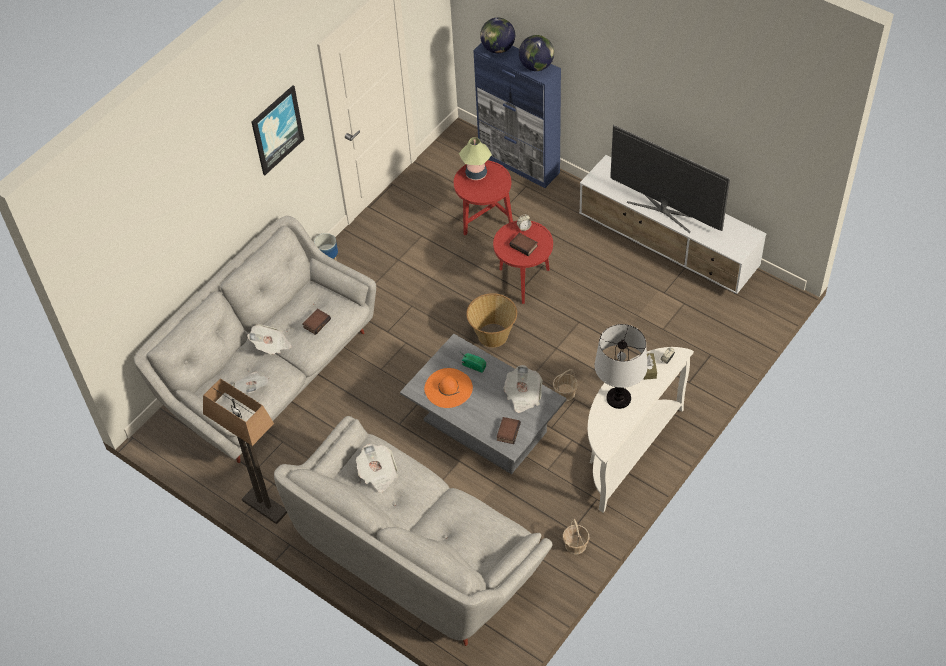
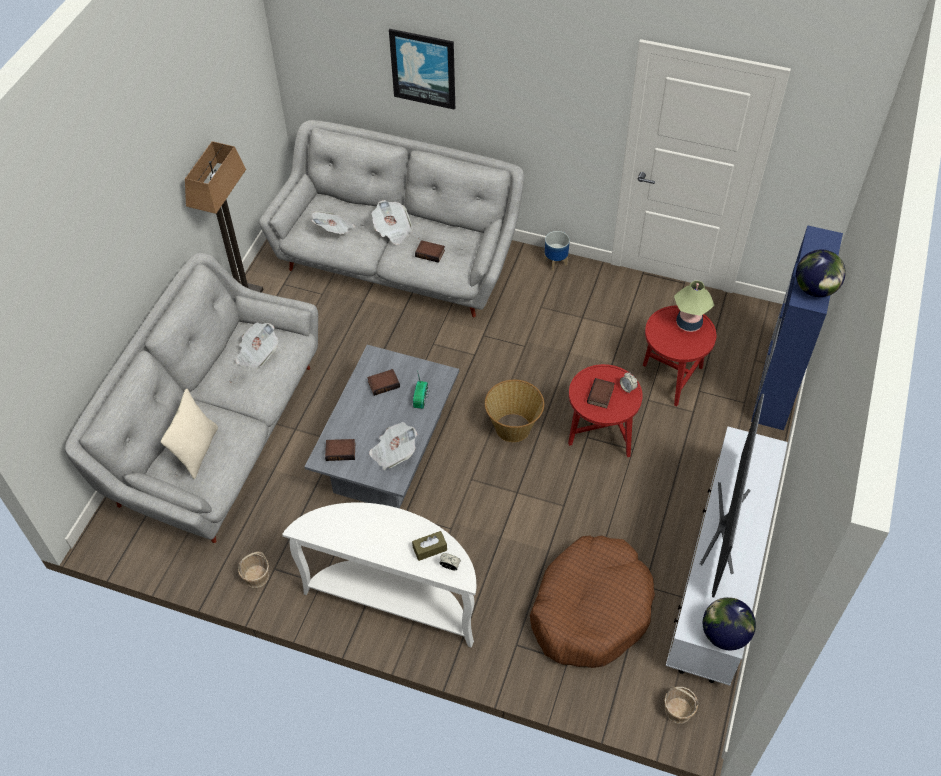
camera: 70 degrees right, 0 degrees up
picture [252,85,304,175] -> picture moved to [389,29,455,110]
orange hat [424,368,473,408] -> book [367,369,400,396]
globe [480,18,515,53] -> globe moved to [703,597,756,650]
basket [553,369,578,401] -> basket moved to [664,686,698,724]
table lamp [594,324,648,409] -> none
none -> beige pillow [161,388,218,479]
none -> brown dog bed [530,535,655,668]

